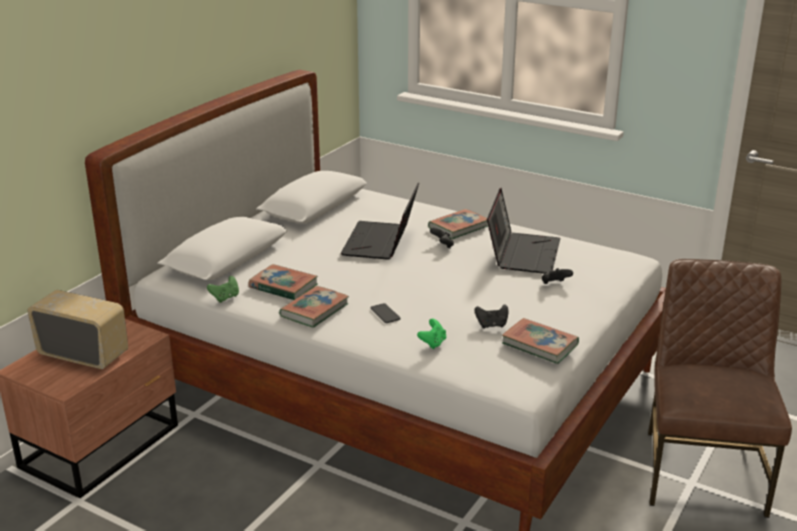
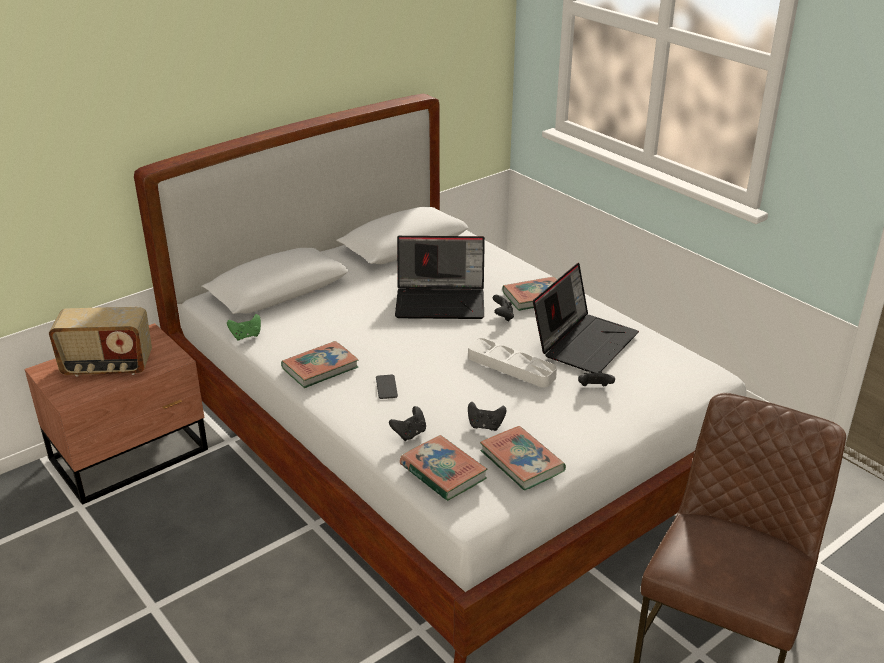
camera: 20 degrees right, 5 degrees up
radio [27,290,128,369] -> radio turned 135 degrees clockwise [49,307,152,377]
book [249,264,318,300] -> book moved to [400,435,488,501]
laptop [341,183,419,260] -> laptop turned 120 degrees counterclockwise [395,236,485,319]
green game controller [417,319,446,349] -> black game controller [389,406,426,441]
none -> grey tray [468,338,557,387]

